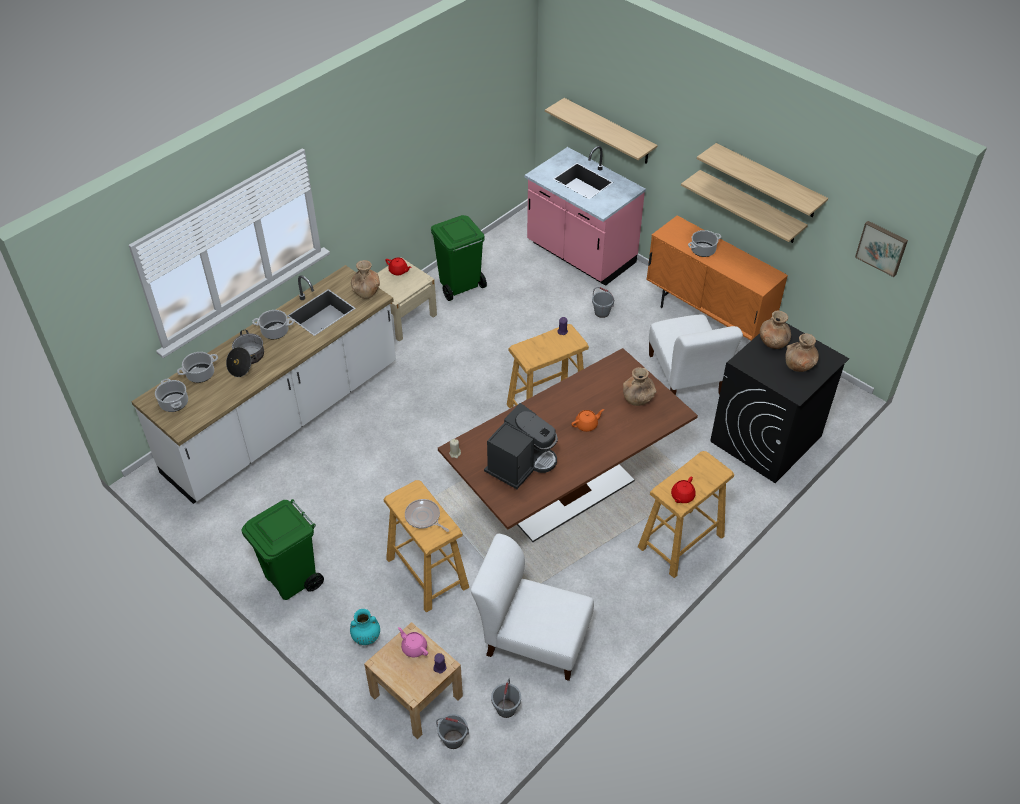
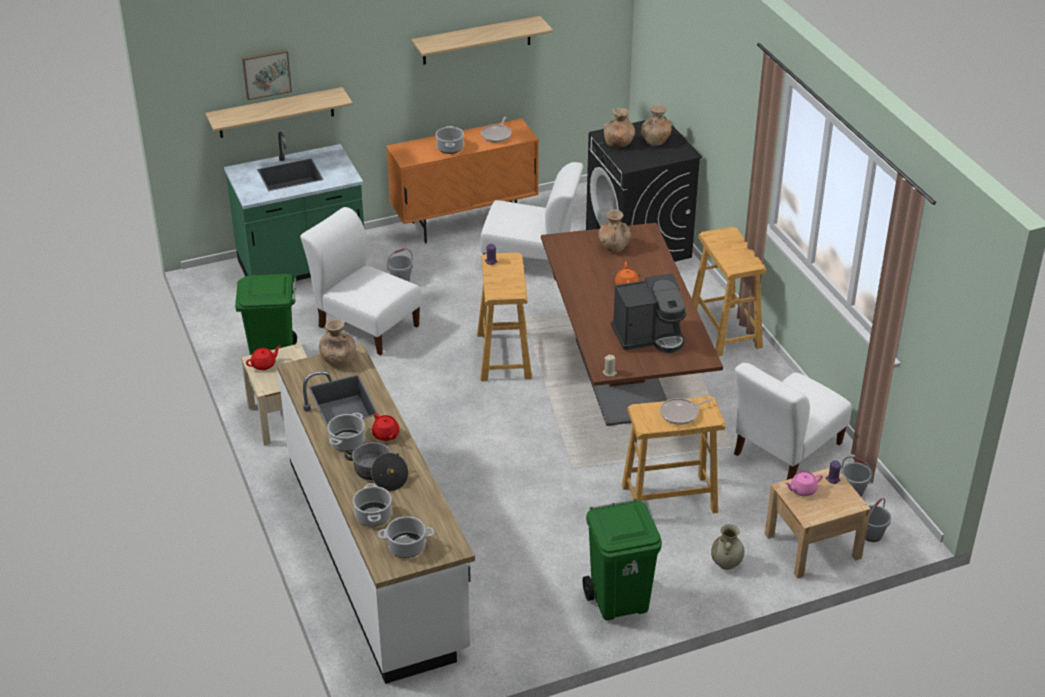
camera: 65 degrees left, 10 degrees down
turquoise vase [350,609,380,645] -> beige vase [711,524,744,570]
coffee machine [484,403,558,489] -> coffee machine turned 105 degrees clockwise [611,273,687,353]
pink counter [525,146,646,286] -> green counter [224,132,367,281]
red teapot [671,477,696,503] -> red teapot moved to [372,413,400,441]
shelf [681,170,808,243] -> none
picture [855,221,908,277] -> picture moved to [242,49,292,100]
none -> white chair [300,207,421,355]
none -> frying pan [481,117,511,142]

